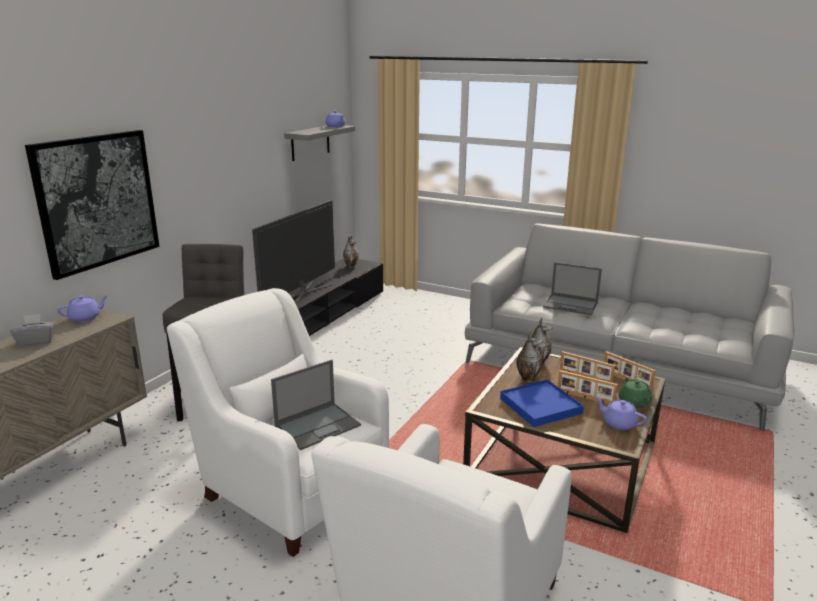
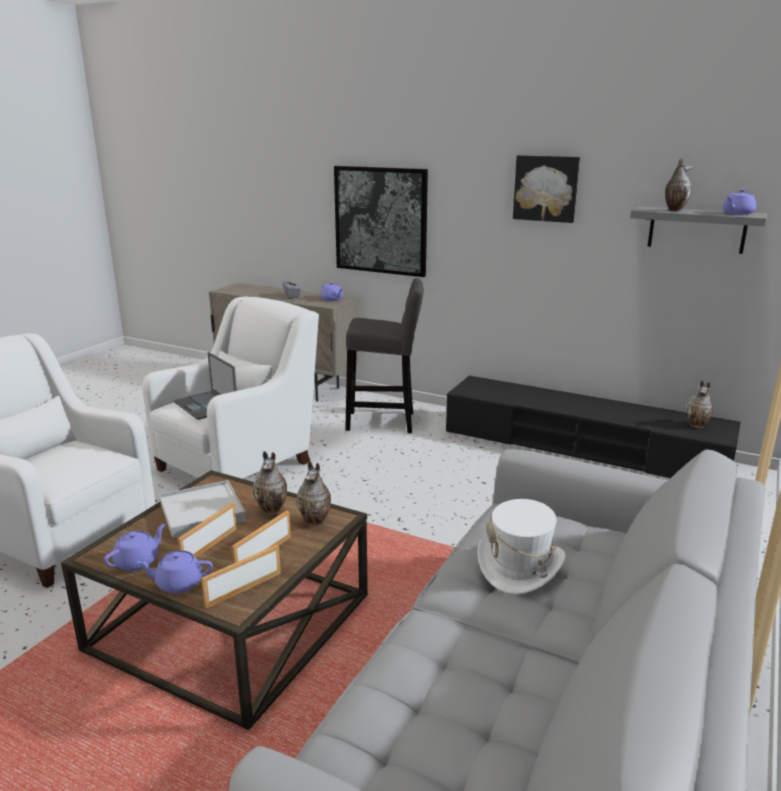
camera: 90 degrees right, 0 degrees up
television [252,200,335,304] -> none
blue tray [500,379,584,427] -> white tray [159,480,246,538]
laptop [543,262,602,315] -> white hat [477,499,566,595]
green teapot [619,377,652,408] -> purple teapot [137,551,213,593]
none -> picture [513,155,580,223]
none -> vase [665,158,693,212]

